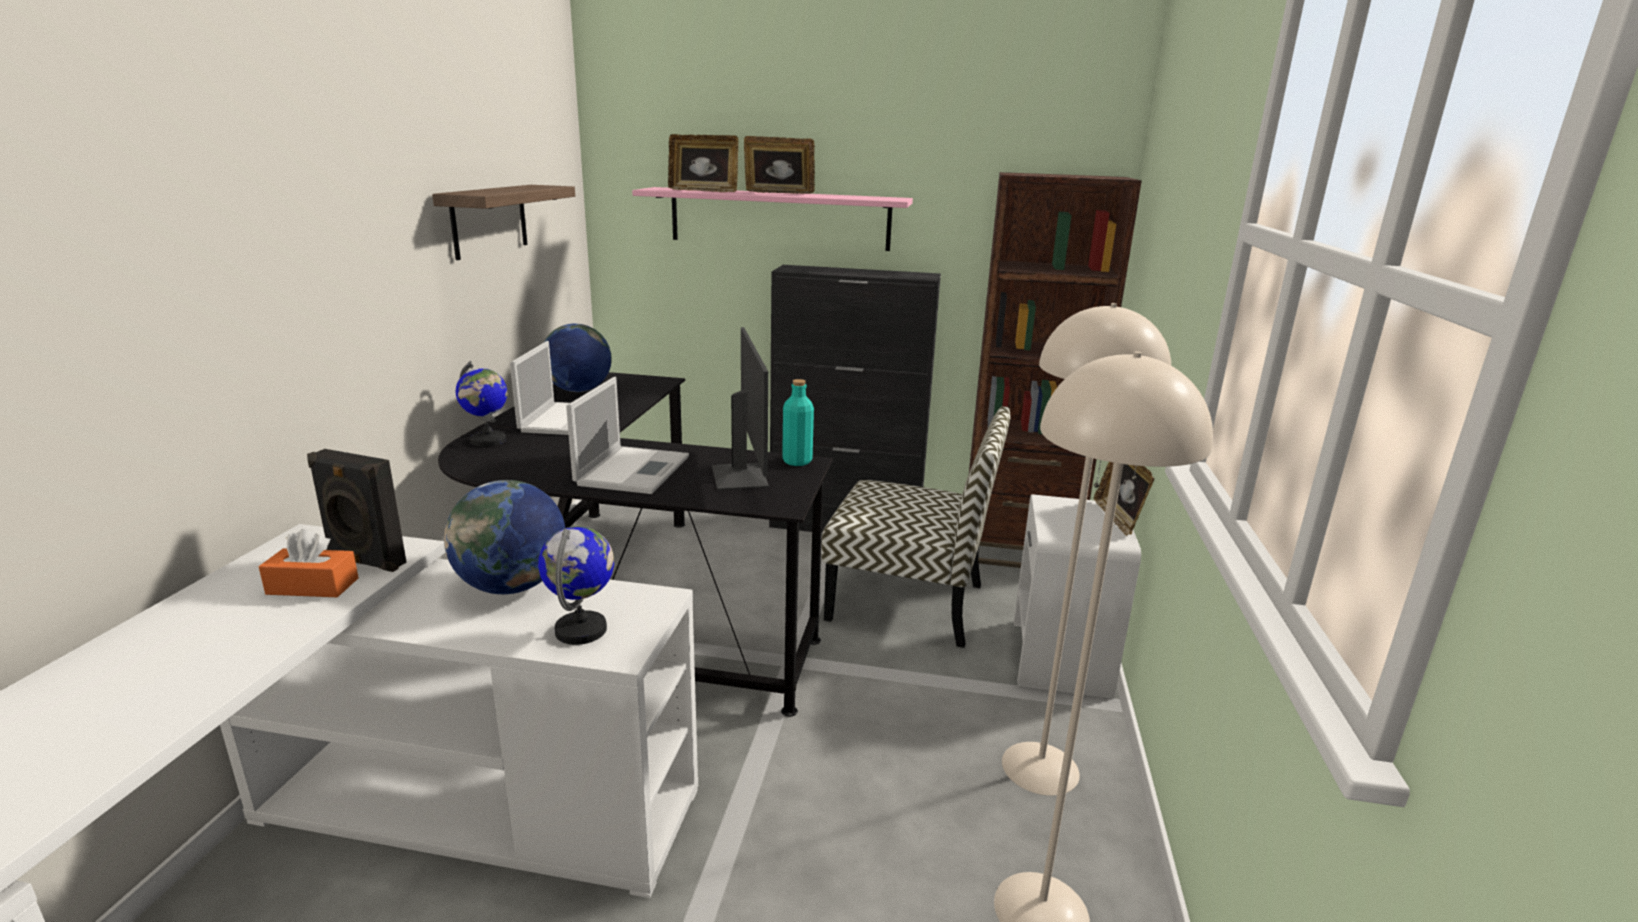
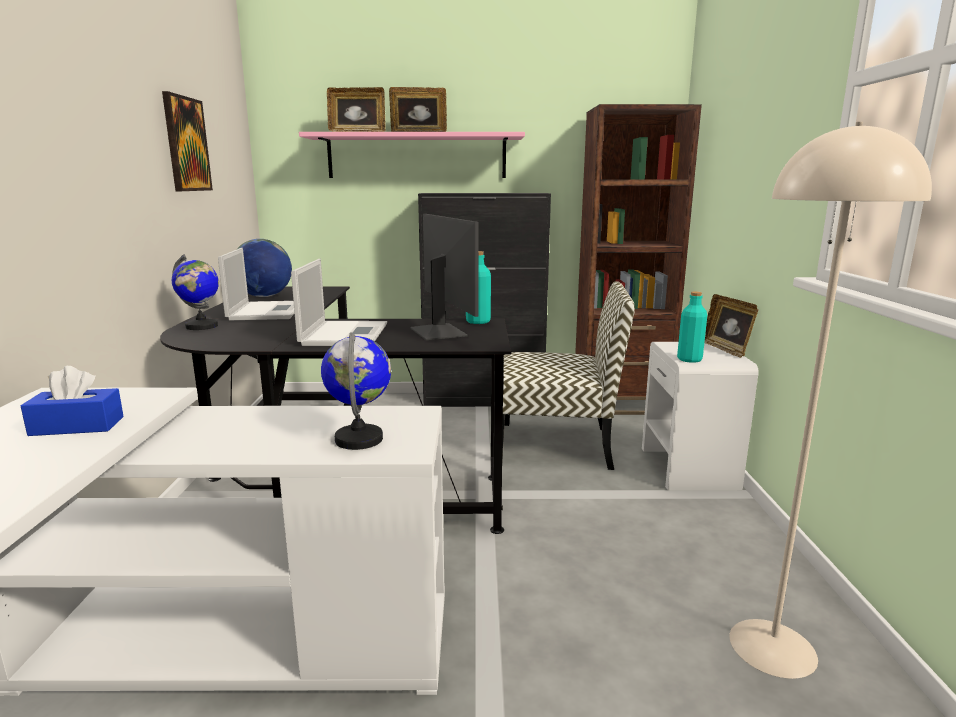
camera: 10 degrees left, 5 degrees down
orange tissue box [259,529,359,597] -> blue tissue box [21,366,124,436]
black speaker [307,449,407,572] -> none
shelf [432,185,575,260] -> picture [162,91,213,191]
globe [444,480,565,594] -> none
beige floor lamp [1002,303,1171,796] -> none
none -> turquoise bottle [677,291,707,363]

